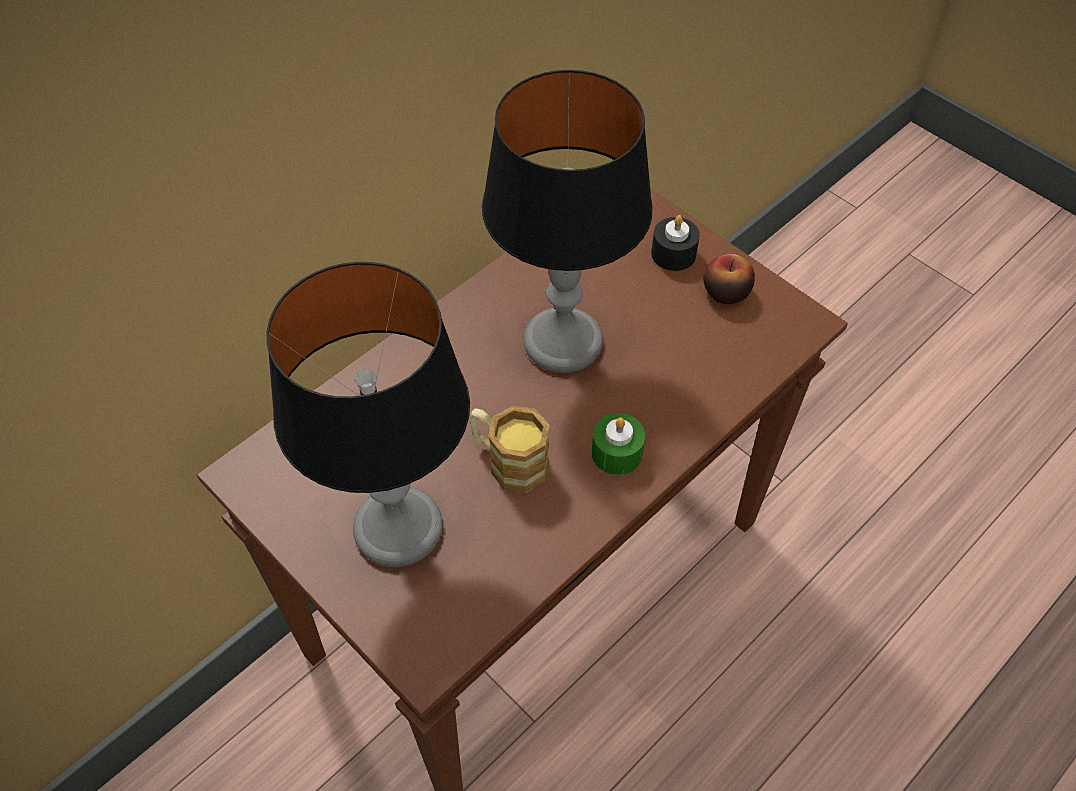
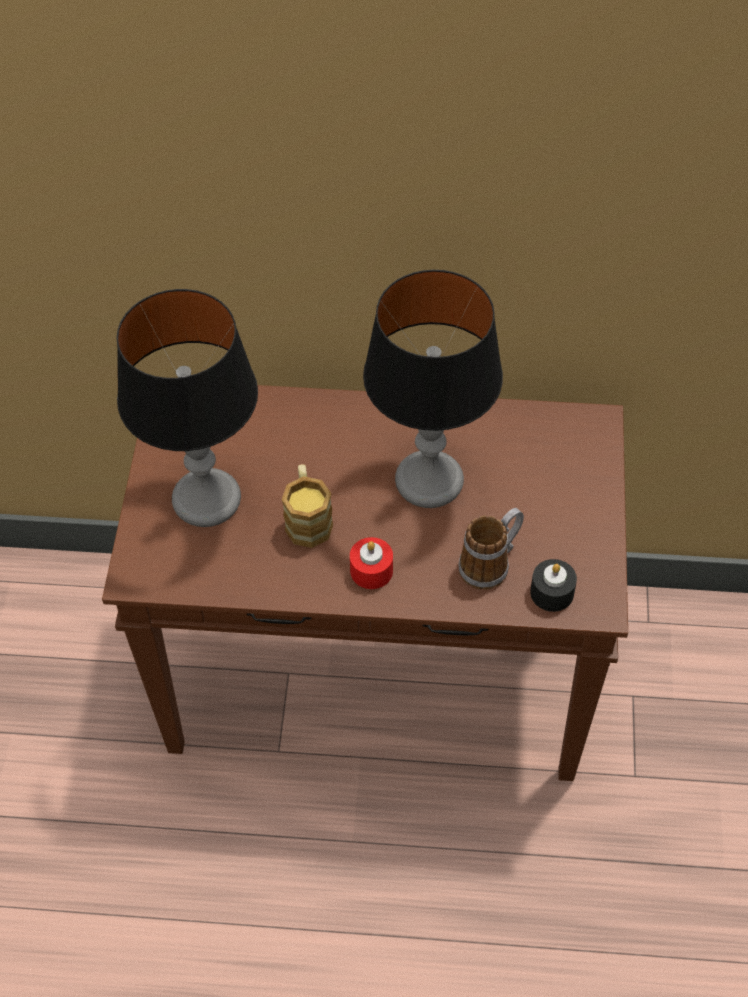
camera: 50 degrees right, 0 degrees up
green candle [592,413,645,475] -> red candle [350,537,393,589]
black candle [651,215,700,271] -> black candle moved to [530,559,577,612]
apple [703,254,755,304] -> none
none -> mug [458,508,524,590]

